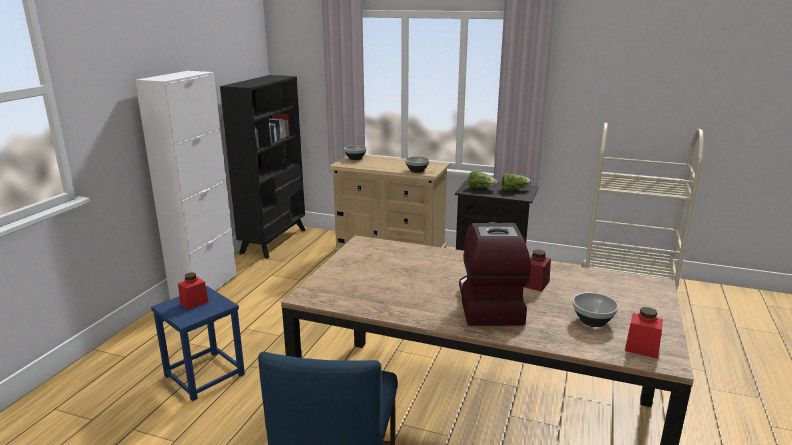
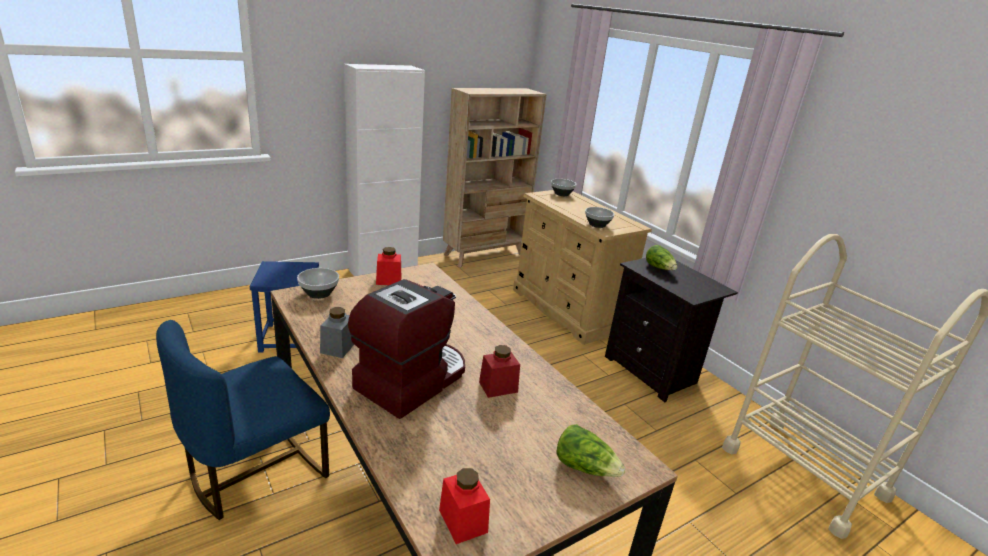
camera: 35 degrees right, 5 degrees up
red jar [178,272,209,310] -> red jar moved to [376,247,401,285]
black bookcase [220,75,306,259] -> beige bookcase [443,88,547,267]
lettuce [502,173,532,191] -> lettuce moved to [556,424,625,477]
bowl [573,292,619,327] -> bowl moved to [297,268,339,299]
none -> grey jar [320,307,354,358]

